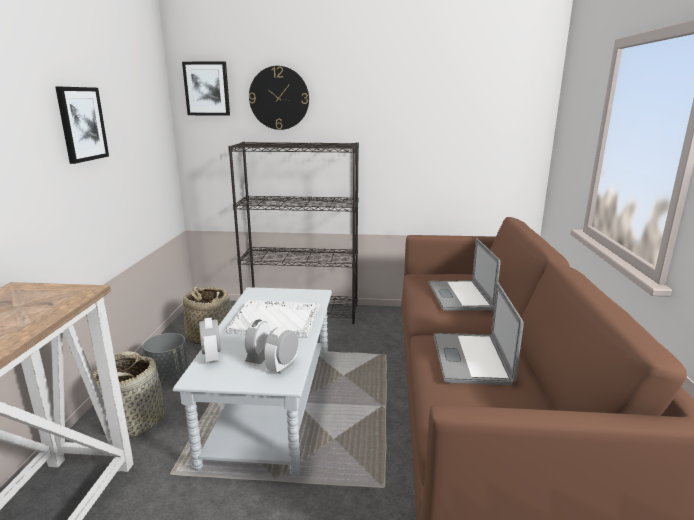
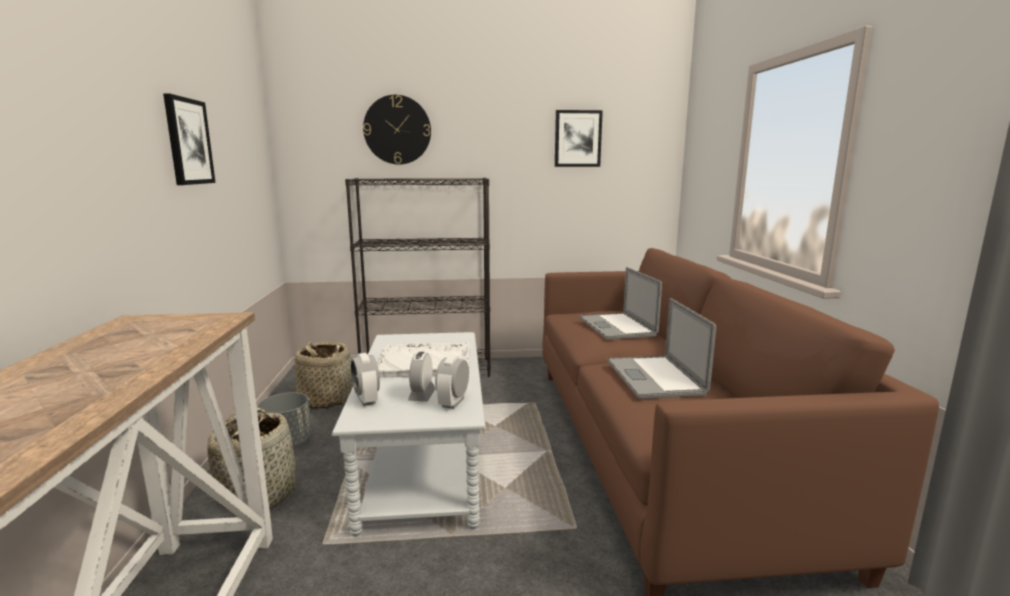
camera: 10 degrees left, 5 degrees down
picture [182,61,230,115] -> picture moved to [555,110,603,167]

